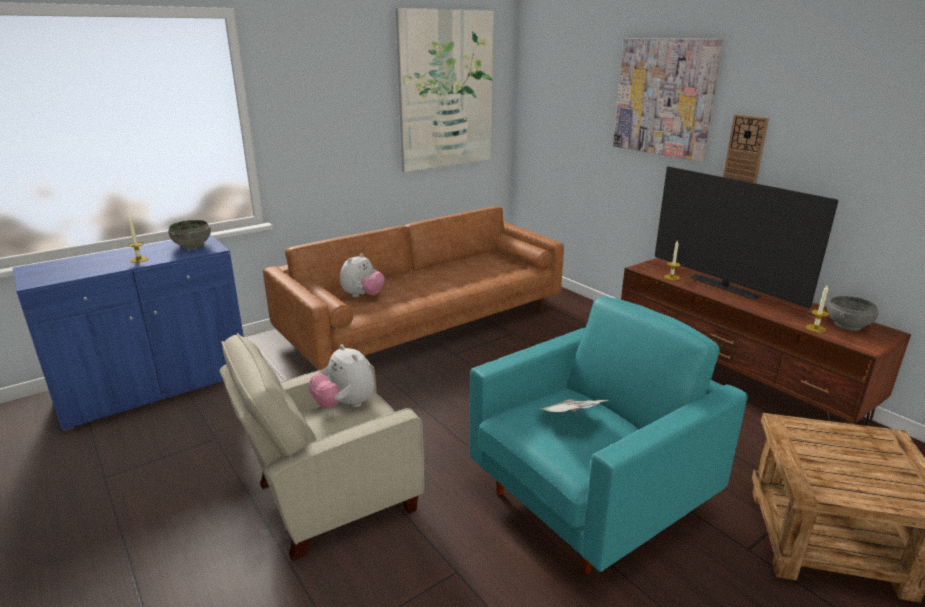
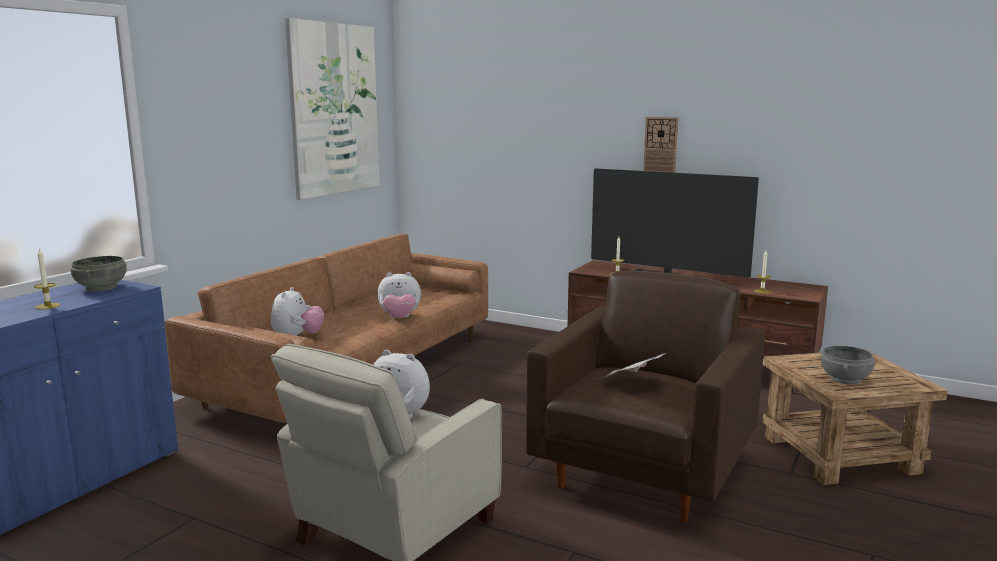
camera: 25 degrees left, 10 degrees down
turquoise armchair [470,297,748,574] -> brown armchair [526,271,765,522]
picture [613,38,723,161] -> none
grey bowl [827,296,879,331] -> grey bowl moved to [821,346,875,384]
none -> plush toy [377,272,421,318]

